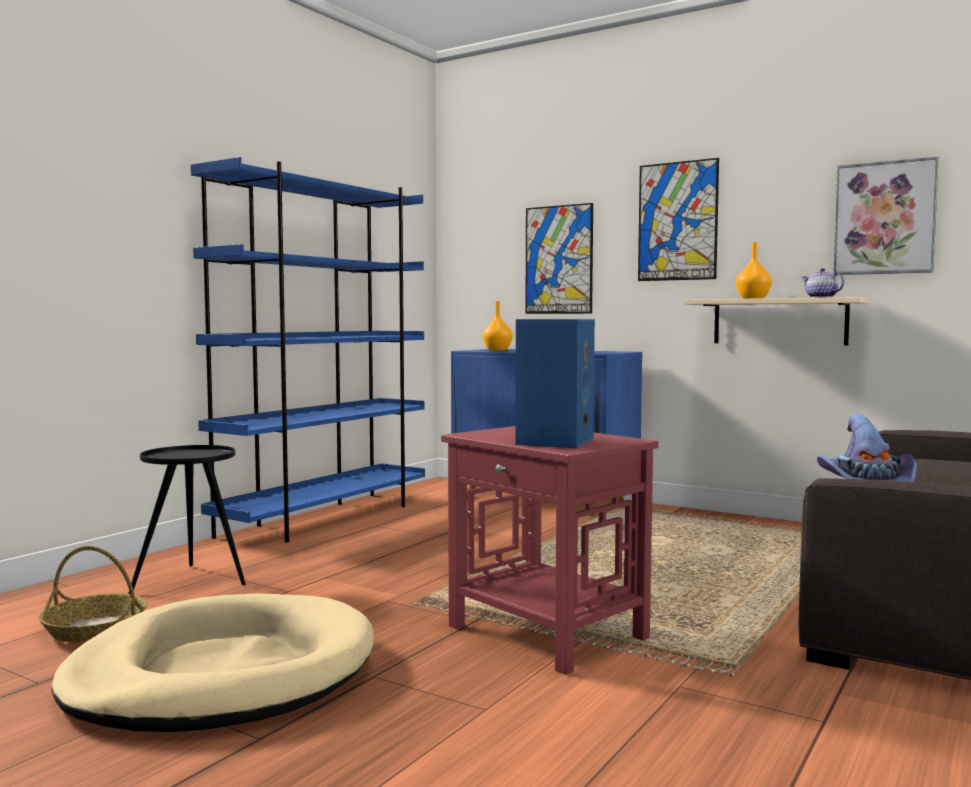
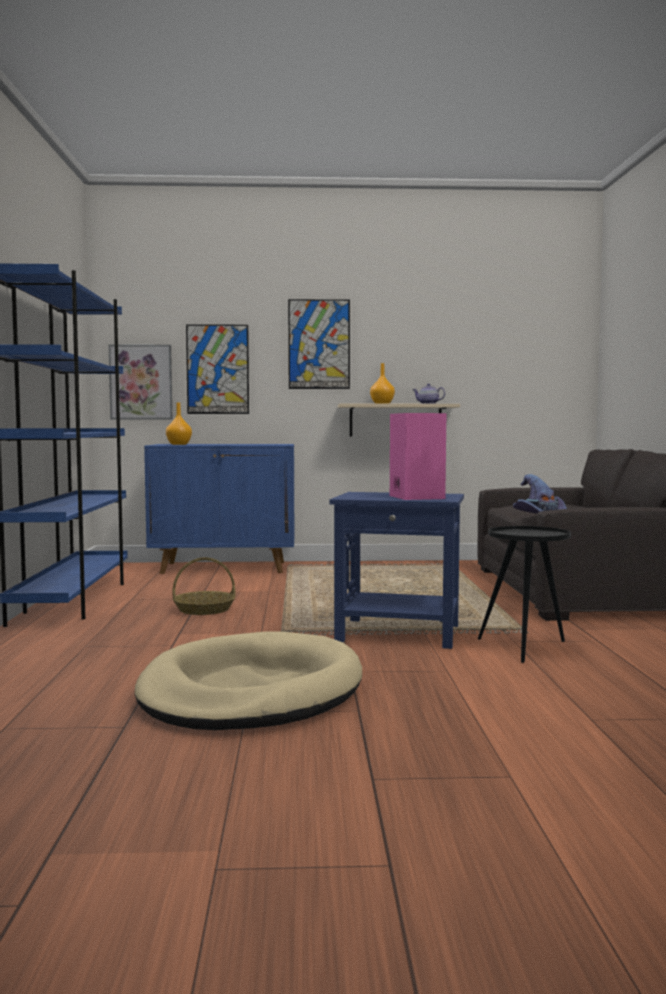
camera: 35 degrees left, 0 degrees up
basket [38,546,147,643] -> basket moved to [172,557,236,615]
black side table [128,445,246,594] -> black side table moved to [478,526,571,663]
red side table [441,426,658,675] -> blue side table [329,492,464,649]
blue speaker [515,319,595,448] -> pink speaker [390,413,446,500]
picture [833,156,939,275] -> picture moved to [109,344,172,419]

